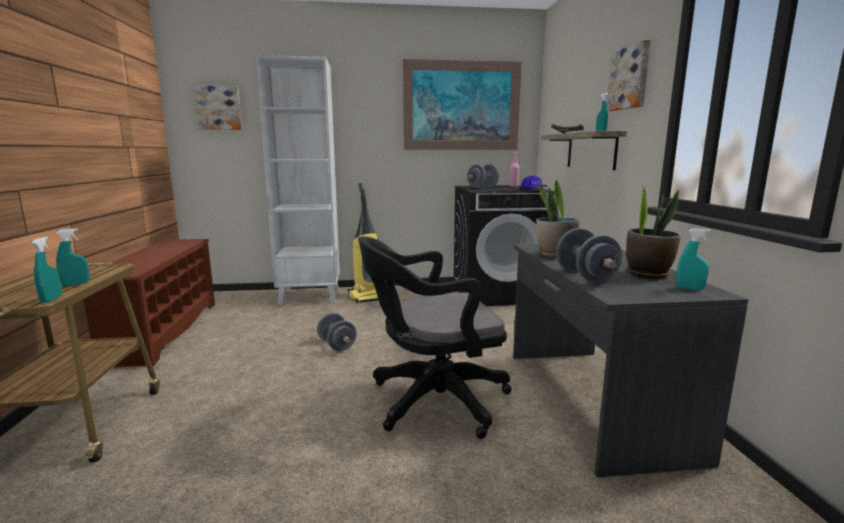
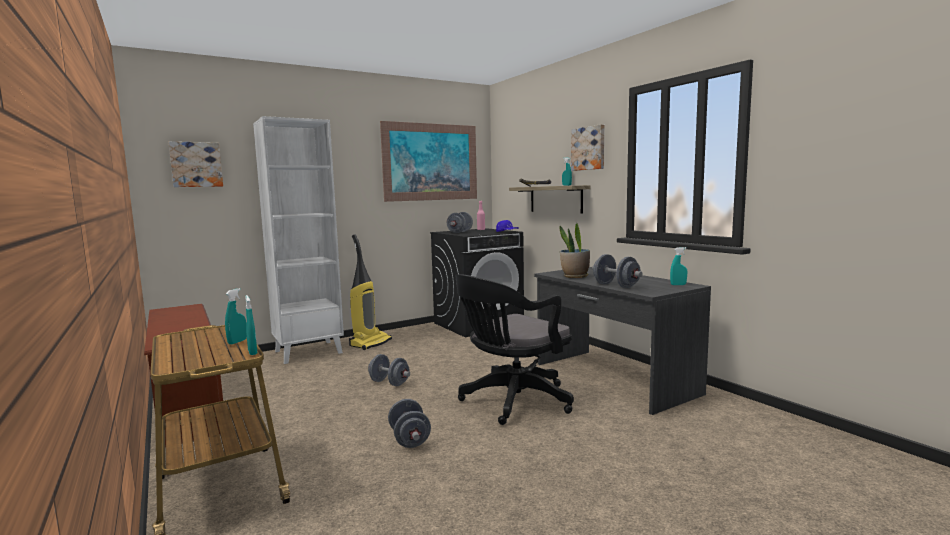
camera: 25 degrees left, 5 degrees down
potted plant [626,183,681,279] -> none
none -> grey dumbbell [388,399,431,448]

